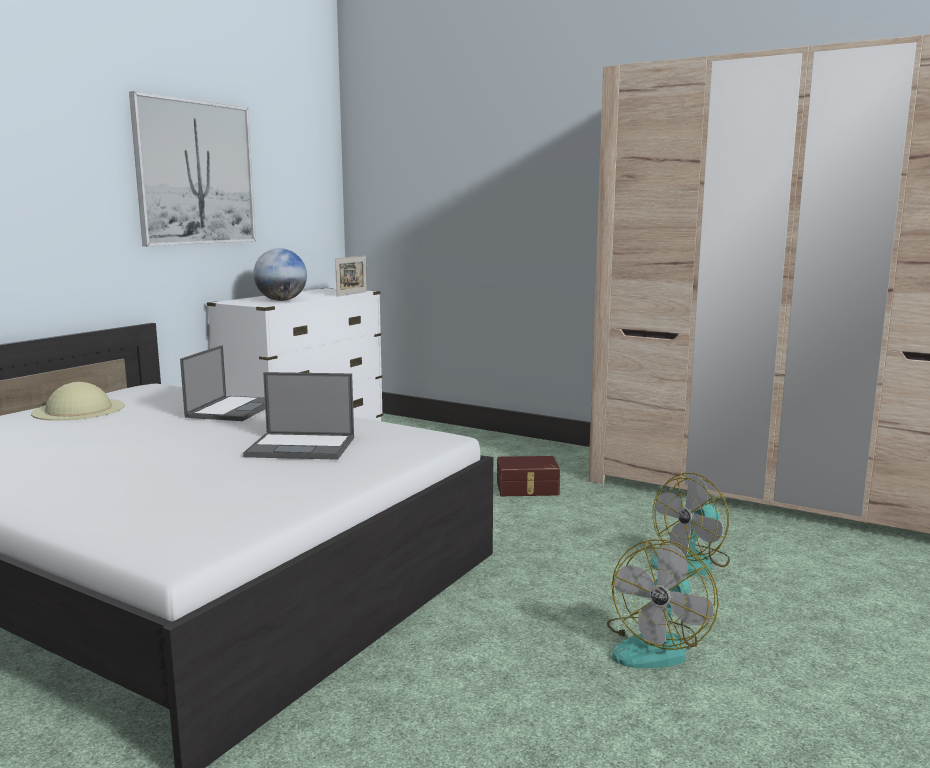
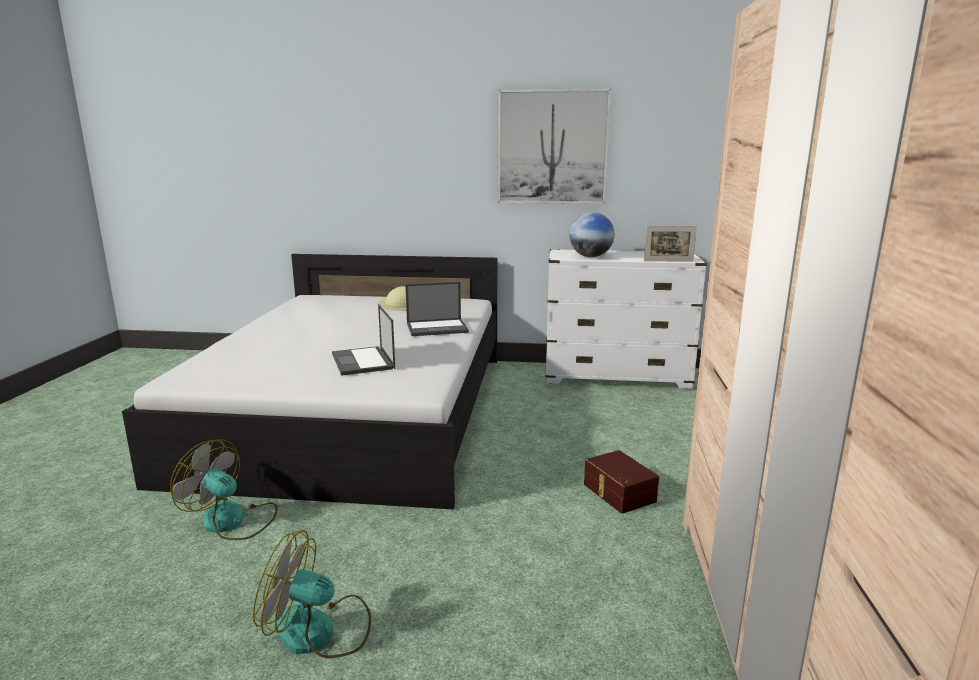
camera: 65 degrees right, 5 degrees up
fan [650,473,730,575] -> fan moved to [170,439,277,540]

